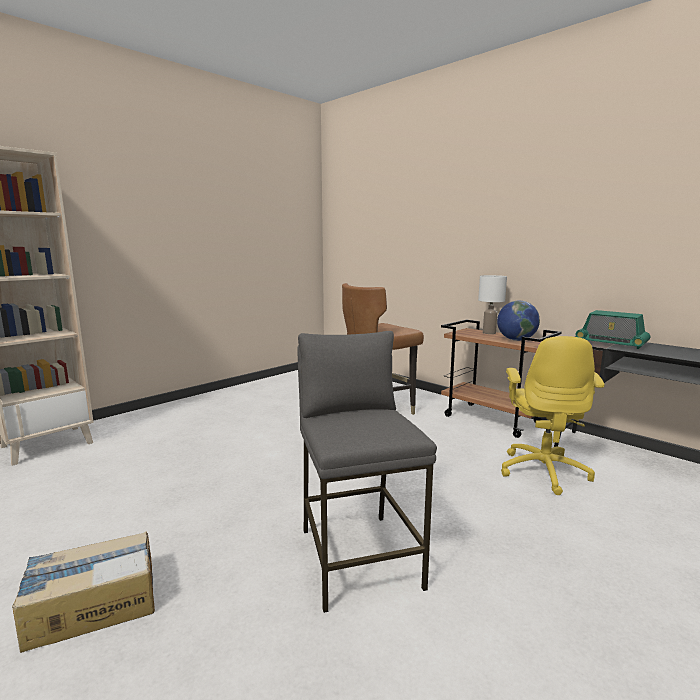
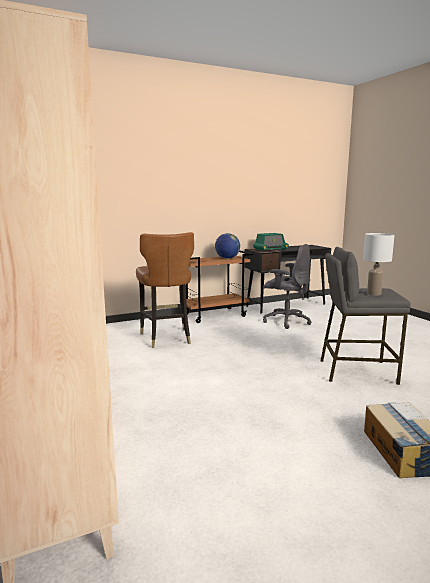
camera: 70 degrees left, 0 degrees up
white table lamp [478,275,507,334] -> white table lamp moved to [363,233,394,296]
yellow office chair [501,336,605,495] -> grey office chair [263,244,311,329]

